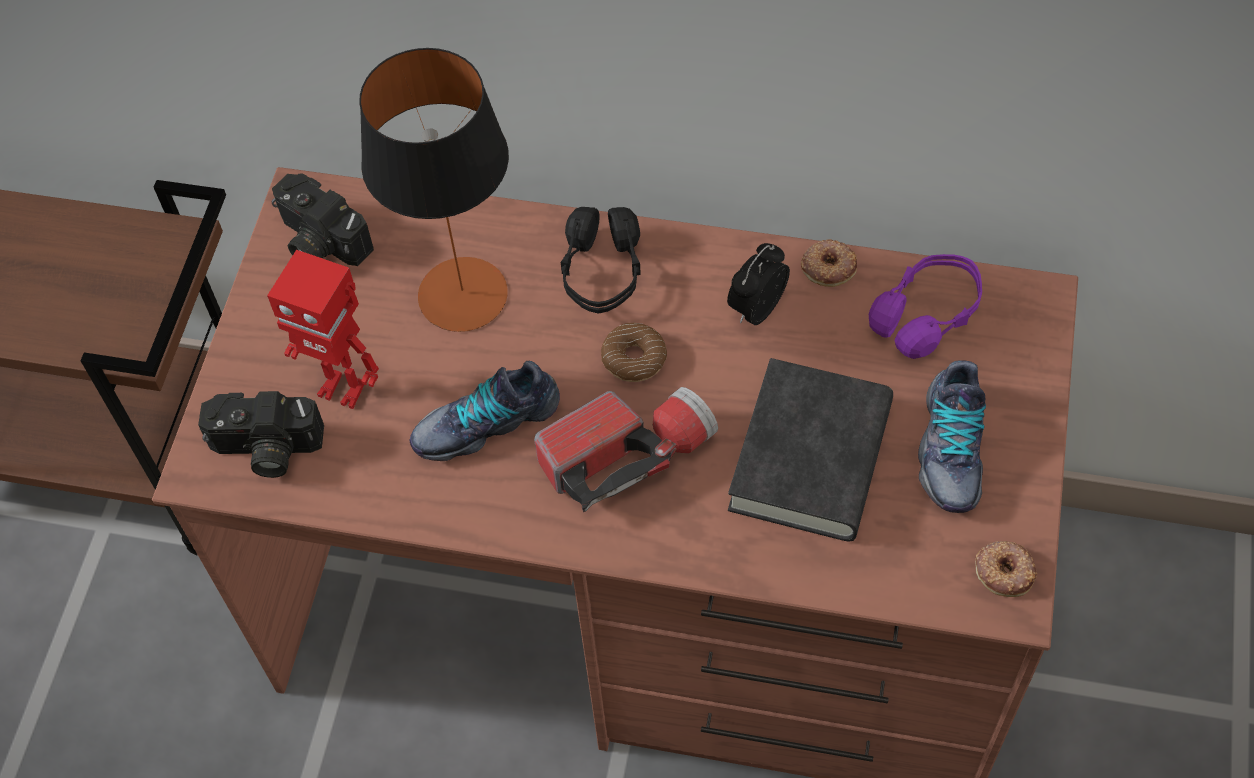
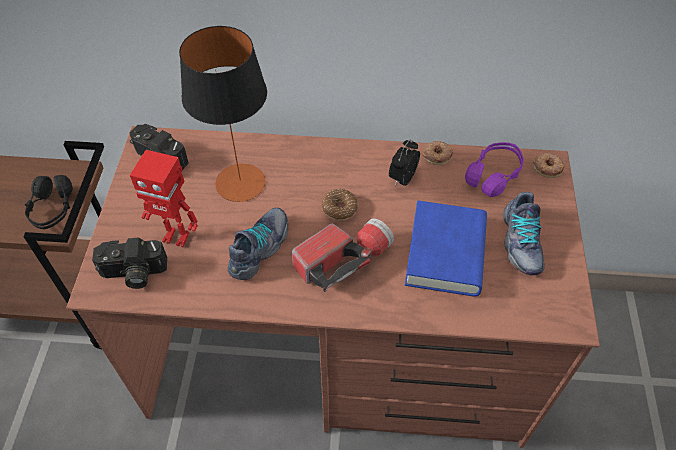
camera: 10 degrees left, 5 degrees down
shoe [410,361,560,461] -> shoe turned 150 degrees clockwise [227,208,288,280]
black headphones [561,207,641,314] -> black headphones moved to [25,175,73,229]
black book [728,358,893,542] -> blue book [405,200,487,297]
donut [975,541,1037,597] -> donut moved to [533,153,565,178]

